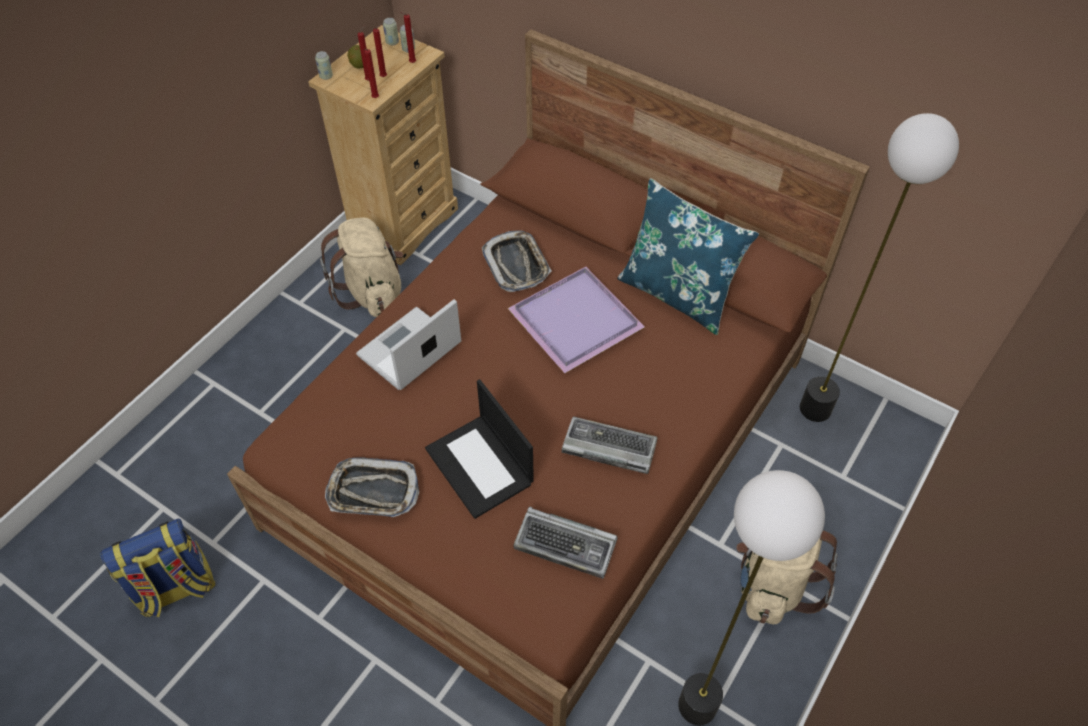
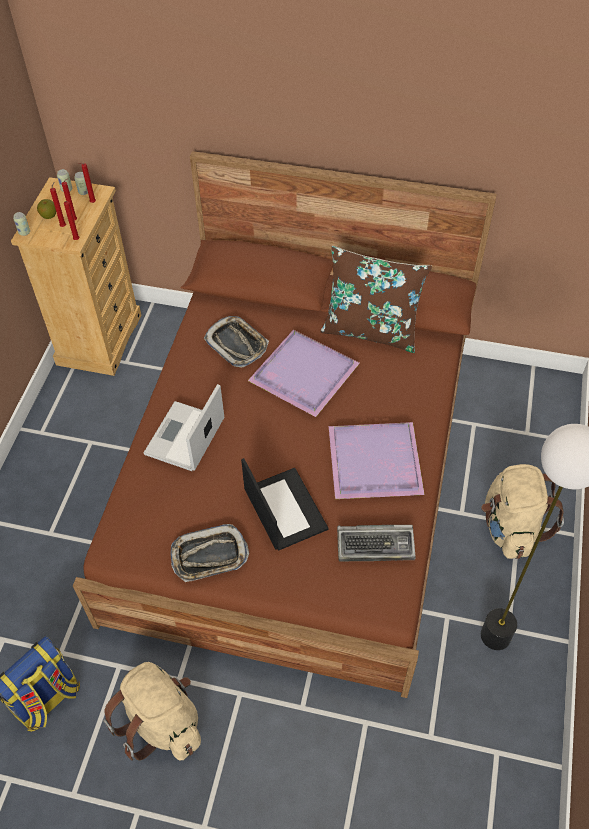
camera: 20 degrees left, 0 degrees up
beige backpack [320,218,403,317] -> beige backpack moved to [103,662,201,761]
laptop [425,379,534,519] -> laptop turned 150 degrees counterclockwise [241,458,328,550]
keyboard [562,416,657,474] -> purple tray [329,422,425,499]
blue pillow [617,178,759,335] -> brown pillow [321,246,432,353]
floor lamp [800,113,959,422] -> none

